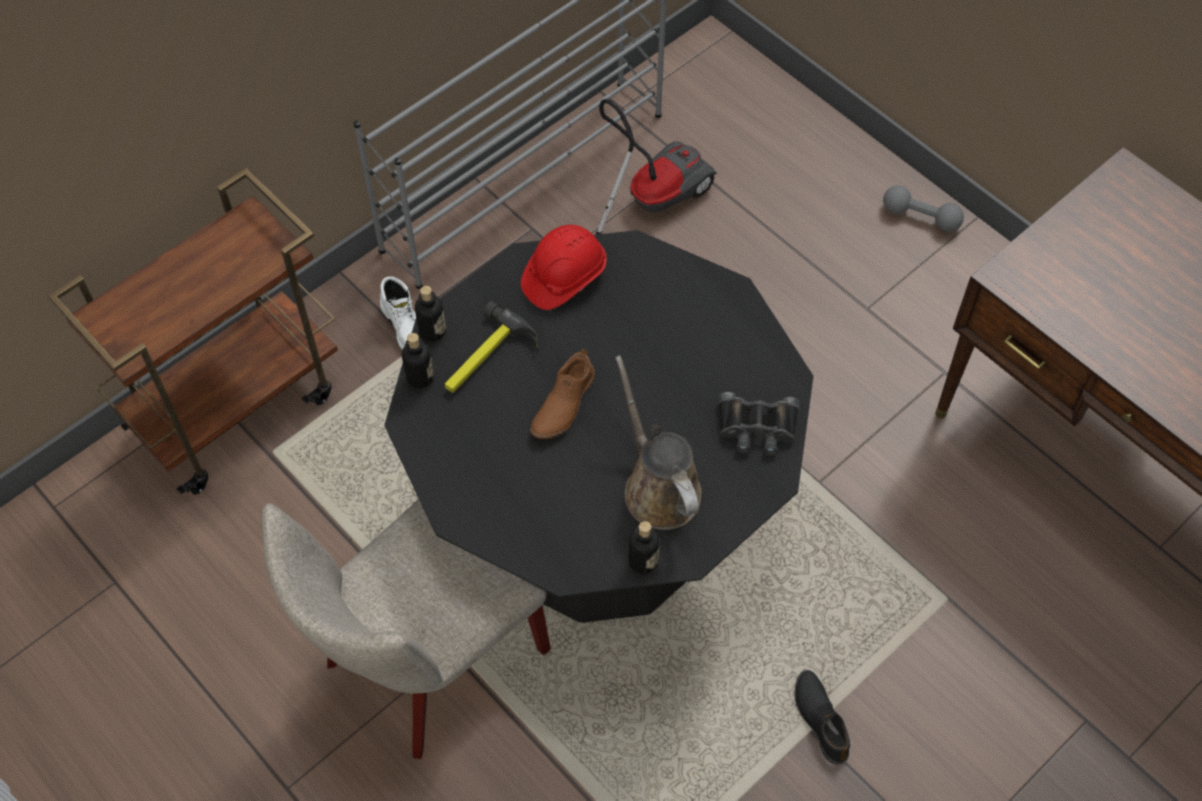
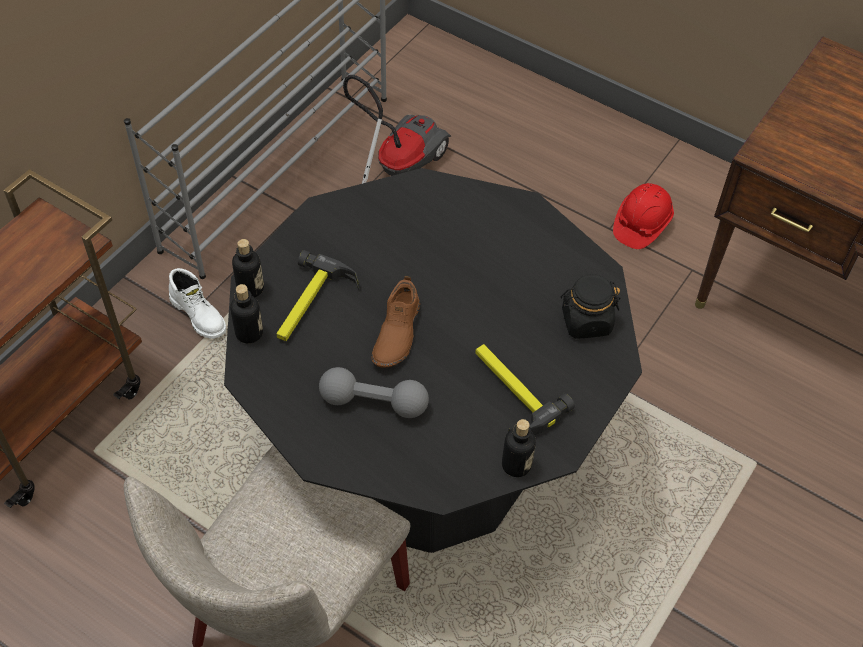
camera: 15 degrees left, 5 degrees down
red hard hat [521,225,607,310] -> red hard hat moved to [613,183,674,249]
brown watering can [615,355,702,530] -> hammer [475,344,575,435]
black binoculars [718,392,800,455] -> black jar [560,274,621,339]
black shoe [795,670,850,765] -> none
grey dumbbell [883,185,964,232] -> grey dumbbell moved to [319,367,429,418]

